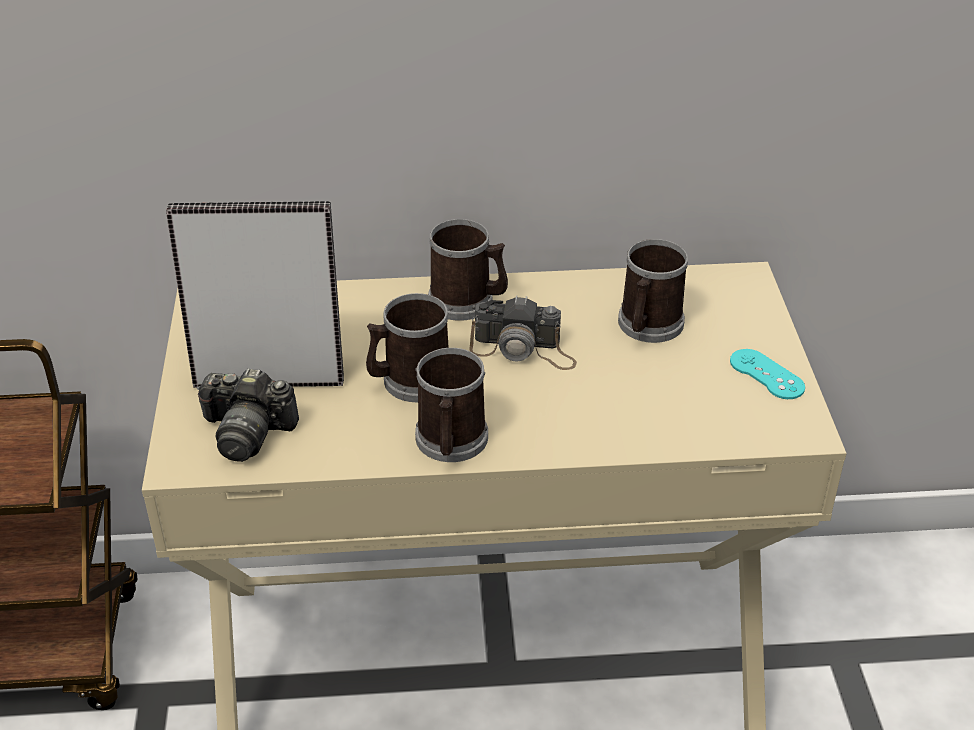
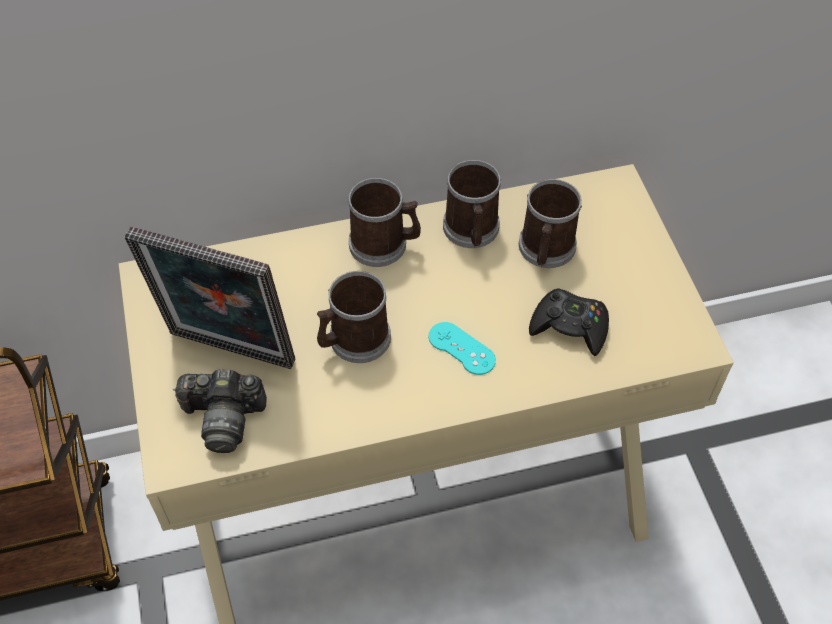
camera: 10 degrees left, 15 degrees up
picture frame [166,201,344,388] -> picture frame turned 150 degrees counterclockwise [125,227,296,369]
mug [415,348,488,462] -> mug moved to [443,160,501,248]
camera [469,295,577,370] -> none
turquoise game controller [730,349,805,399] -> turquoise game controller moved to [429,322,496,375]
none -> black game controller [529,288,609,356]

